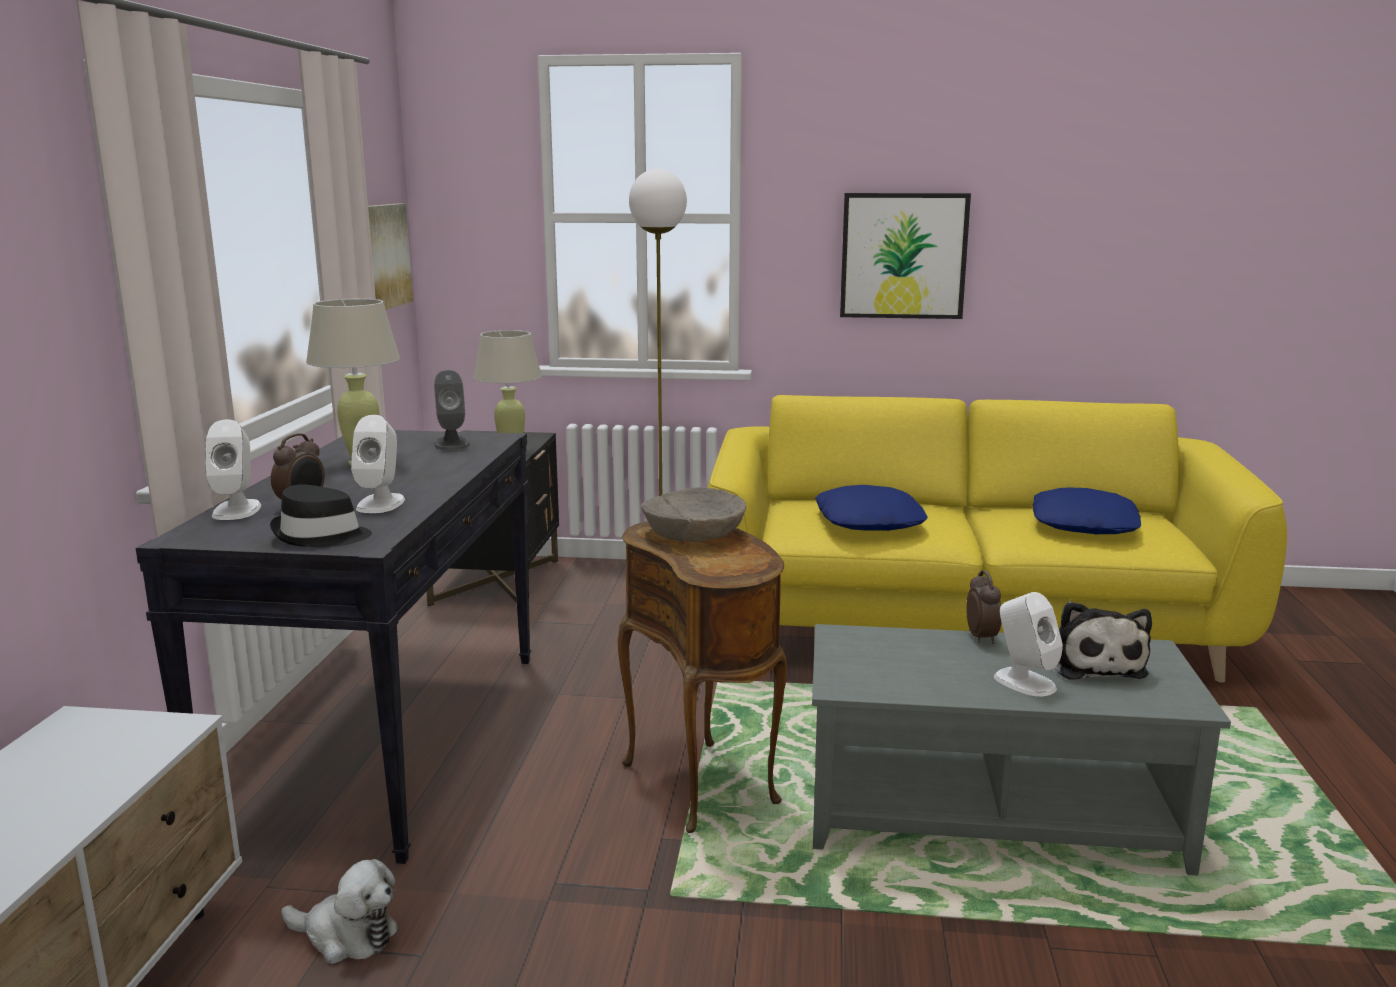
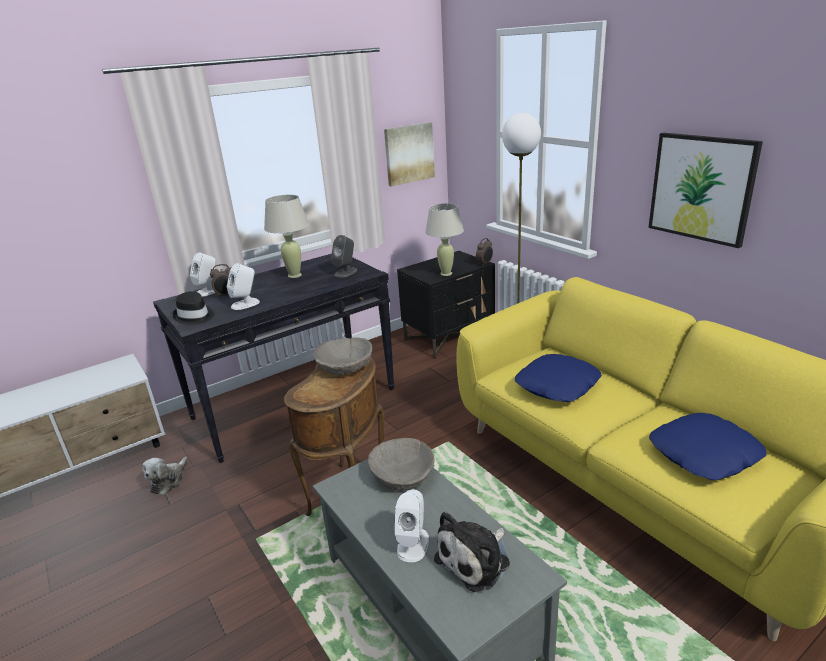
camera: 50 degrees right, 10 degrees up
plush toy [281,859,398,964] -> plush toy turned 45 degrees clockwise [142,457,188,495]
alarm clock [966,570,1002,644] -> alarm clock moved to [476,238,493,266]
none -> beige bowl [368,438,435,491]

